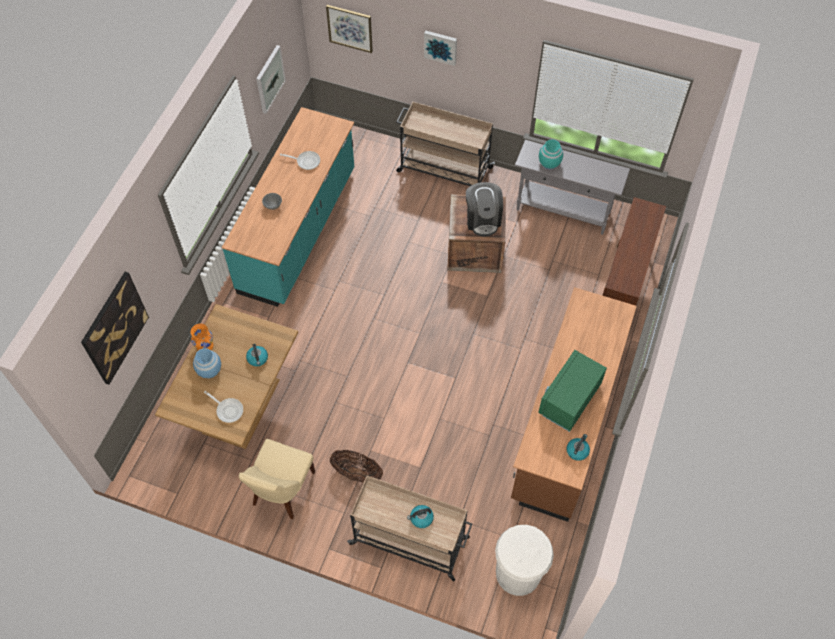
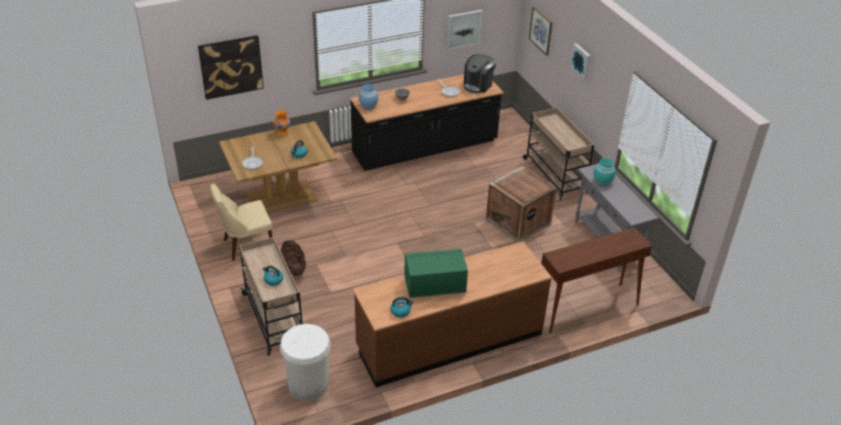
camera: 45 degrees right, 20 degrees down
blue vase [193,348,221,378] -> blue vase moved to [359,84,378,110]
turquoise counter [222,107,354,307] -> black counter [350,74,504,171]
coffee machine [466,182,503,236] -> coffee machine moved to [464,54,496,93]

